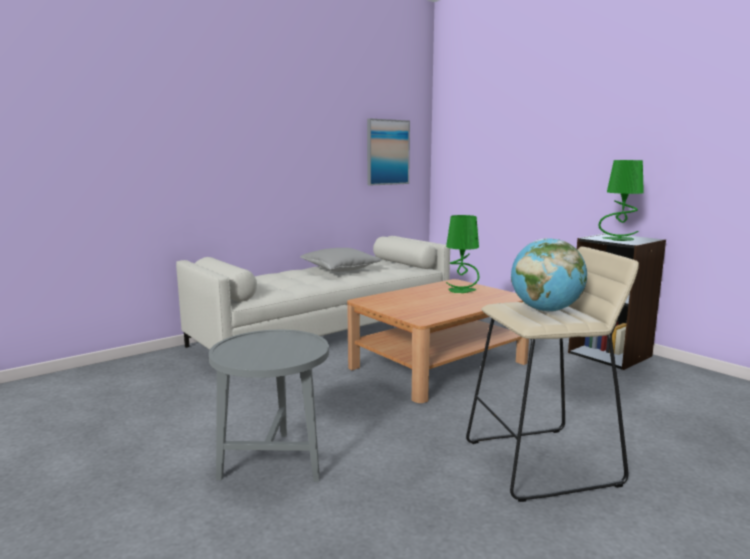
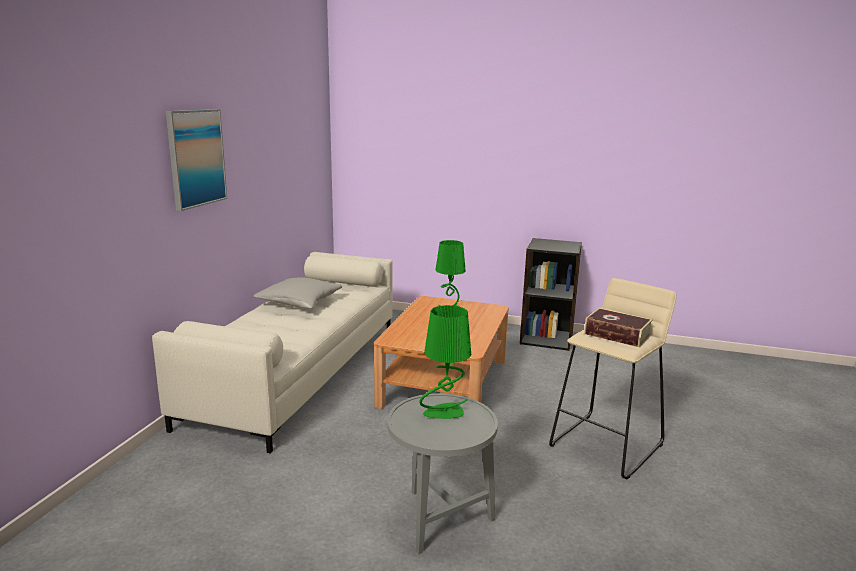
camera: 35 degrees left, 5 degrees up
picture [367,118,410,185] -> picture moved to [166,109,227,211]
globe [511,238,587,312] -> book [584,308,653,347]
green table lamp [599,160,644,241] -> green table lamp moved to [419,305,471,419]

